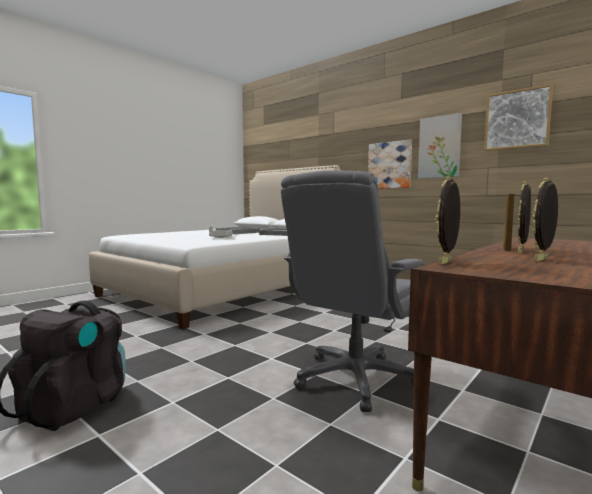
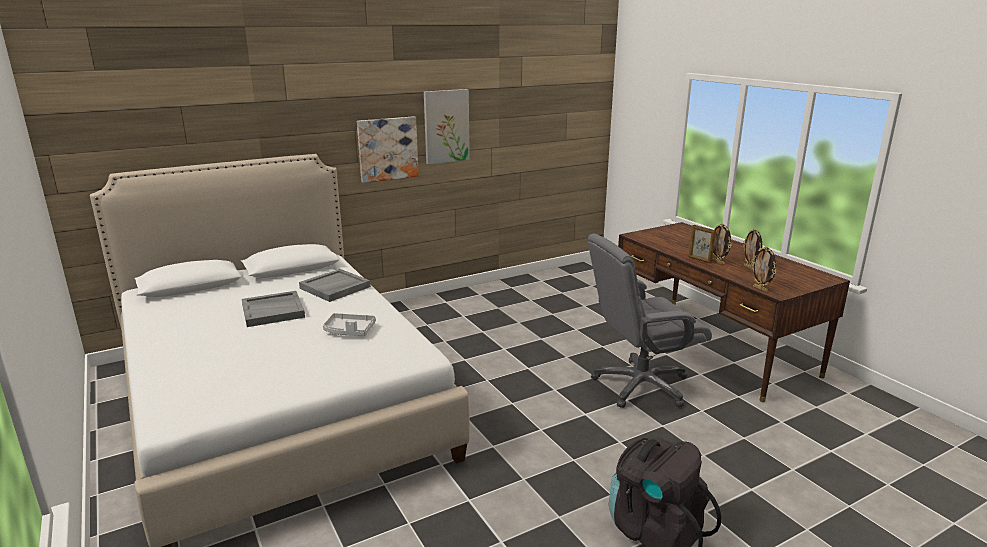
camera: 70 degrees left, 15 degrees up
grey office chair [281,170,426,412] -> grey office chair turned 105 degrees clockwise [588,234,712,408]
picture [484,84,553,151] -> none

